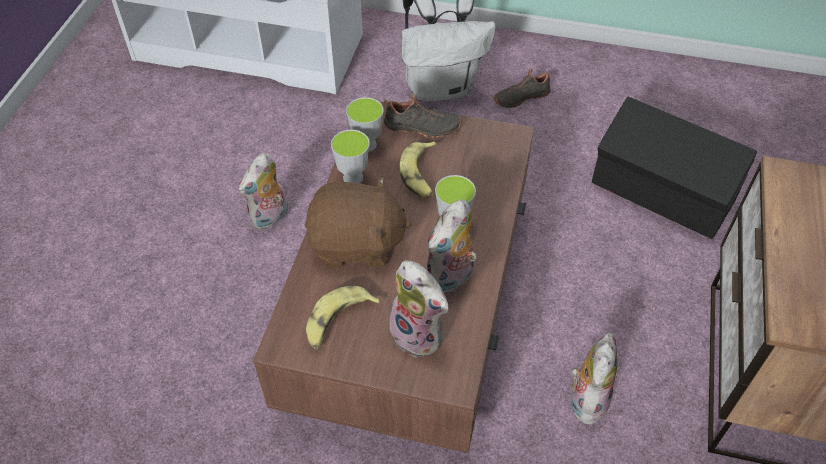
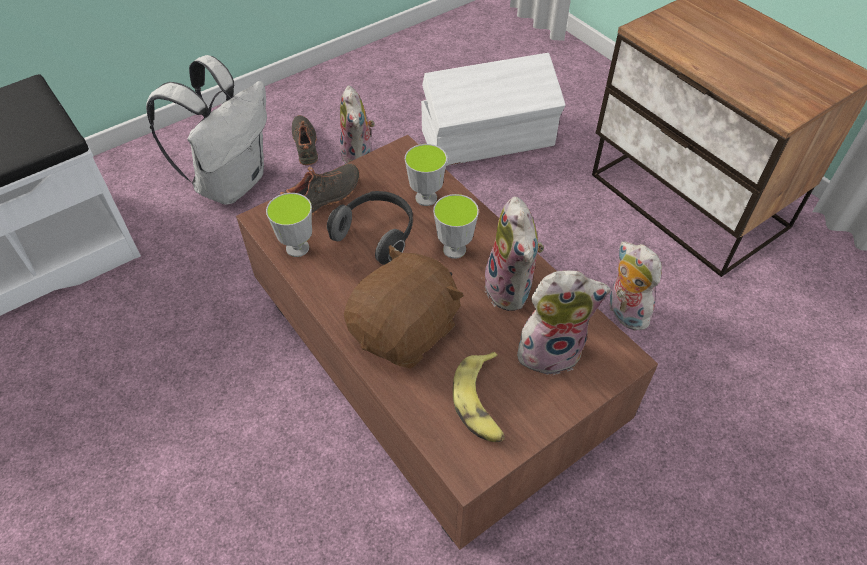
camera: 50 degrees left, 0 degrees up
plush toy [238,153,288,230] -> plush toy moved to [340,86,375,165]
cup [331,130,370,183] -> cup moved to [405,144,447,206]
banana [399,141,437,198] -> headphones [327,191,413,265]
black shoe [494,68,552,108] -> black shoe turned 150 degrees clockwise [292,115,318,165]
black storage box [592,97,757,239] -> white storage box [421,53,566,166]

